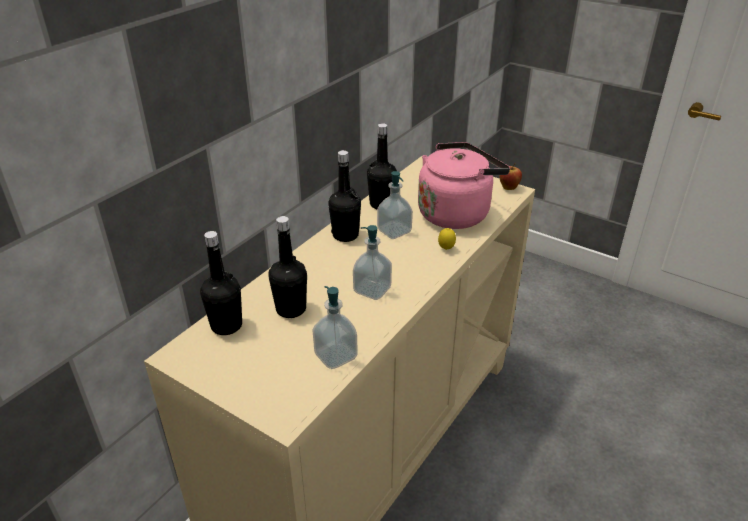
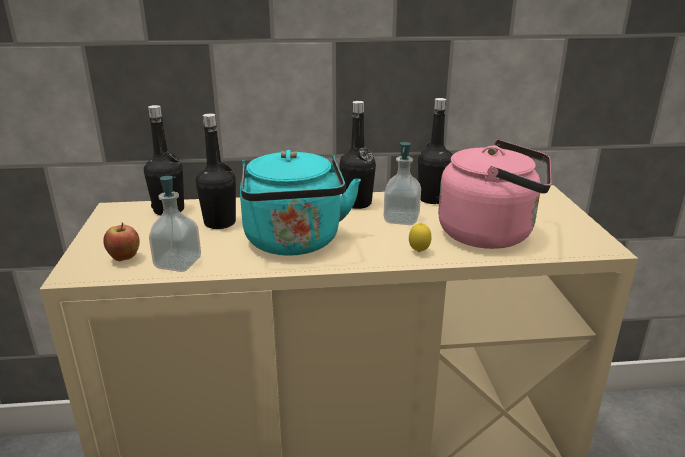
camera: 50 degrees right, 10 degrees down
soap dispenser [353,225,392,300] -> turquoise kettle [240,150,361,255]
apple [500,163,522,190] -> apple moved to [103,223,140,261]

